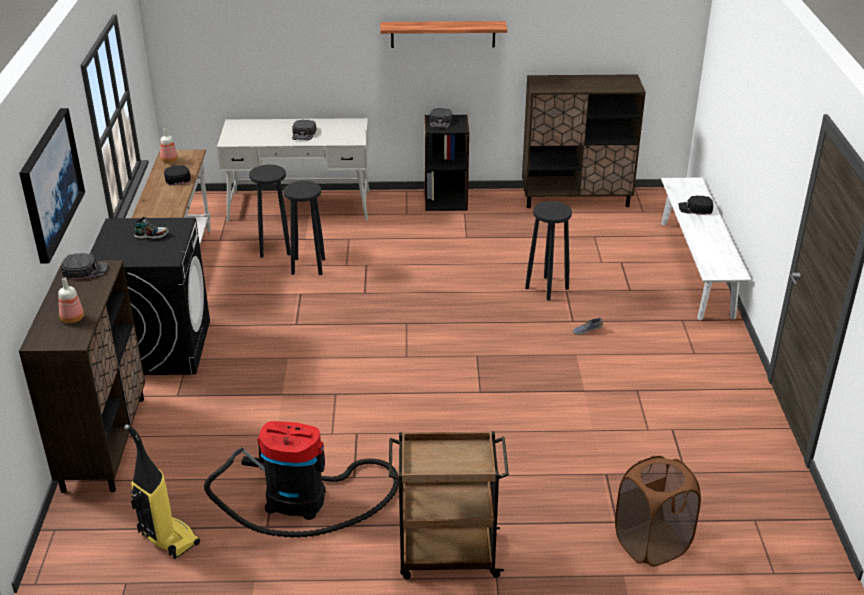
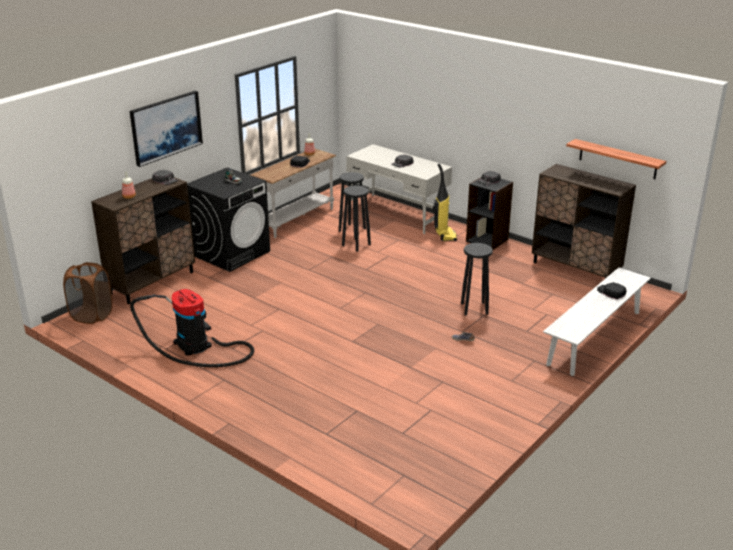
camera: 40 degrees right, 5 degrees down
vacuum cleaner [124,424,200,559] -> vacuum cleaner moved to [433,163,457,241]
shelf [380,21,507,48] -> shelf moved to [566,139,666,179]
brown cart [389,431,509,579] -> none
brown laundry basket [615,456,701,567] -> brown laundry basket moved to [63,262,112,324]

